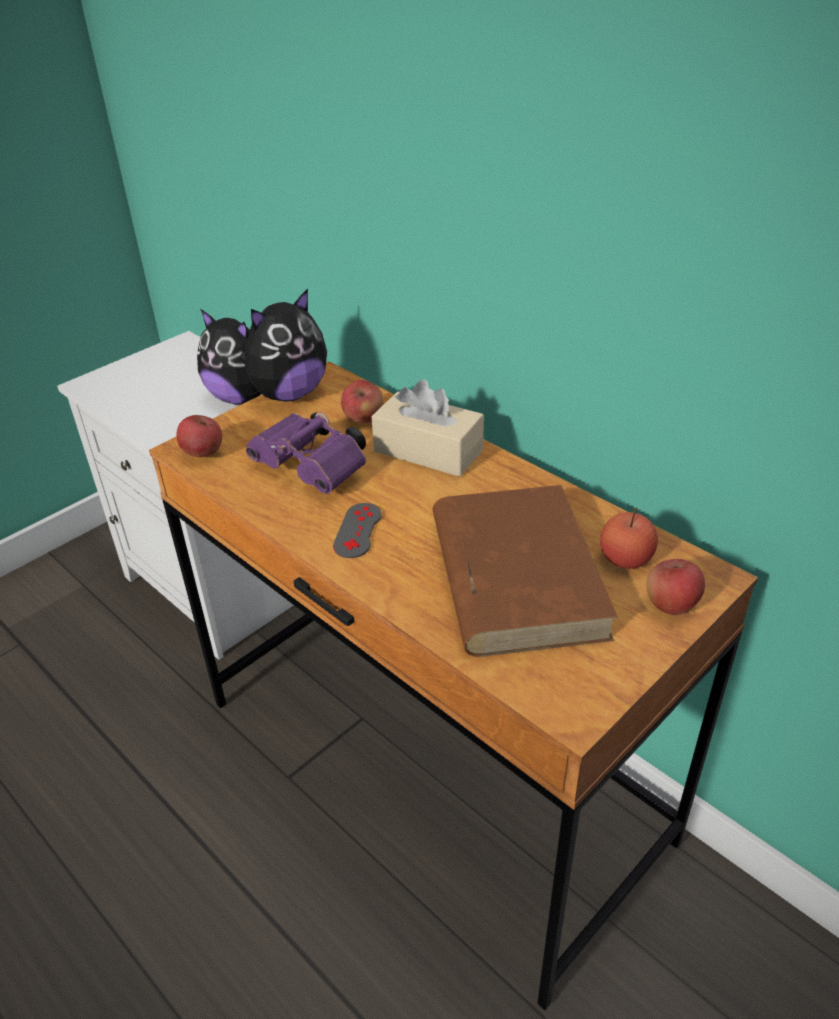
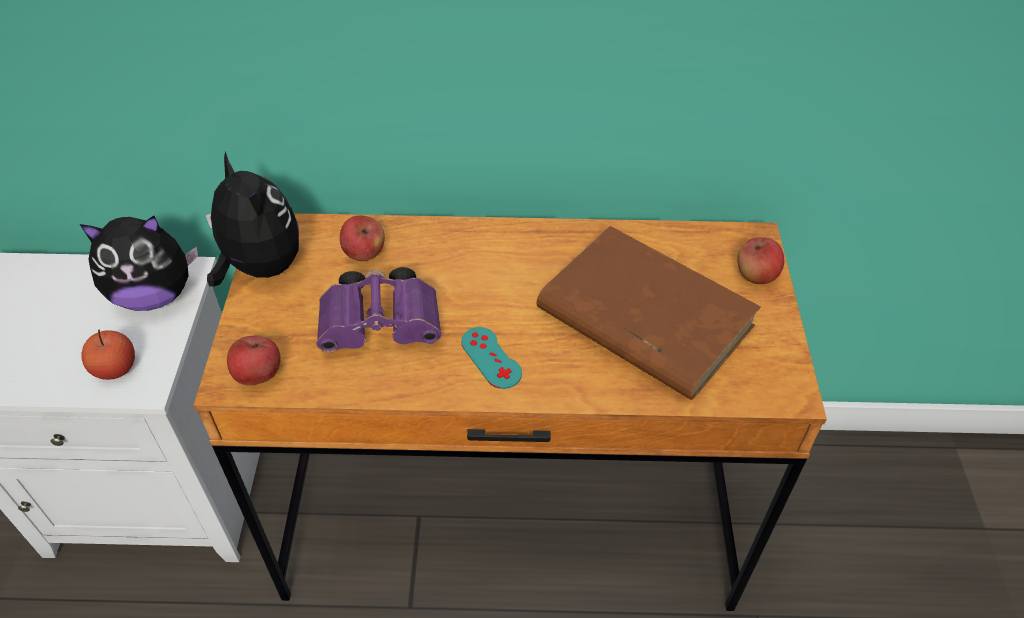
camera: 45 degrees left, 10 degrees up
plush toy [239,289,327,402] -> plush toy turned 45 degrees counterclockwise [205,151,299,287]
grey game controller [333,503,382,558] -> turquoise game controller [461,327,522,389]
beige tissue box [371,379,484,477] -> none
apple [600,507,658,569] -> apple moved to [81,330,135,380]

